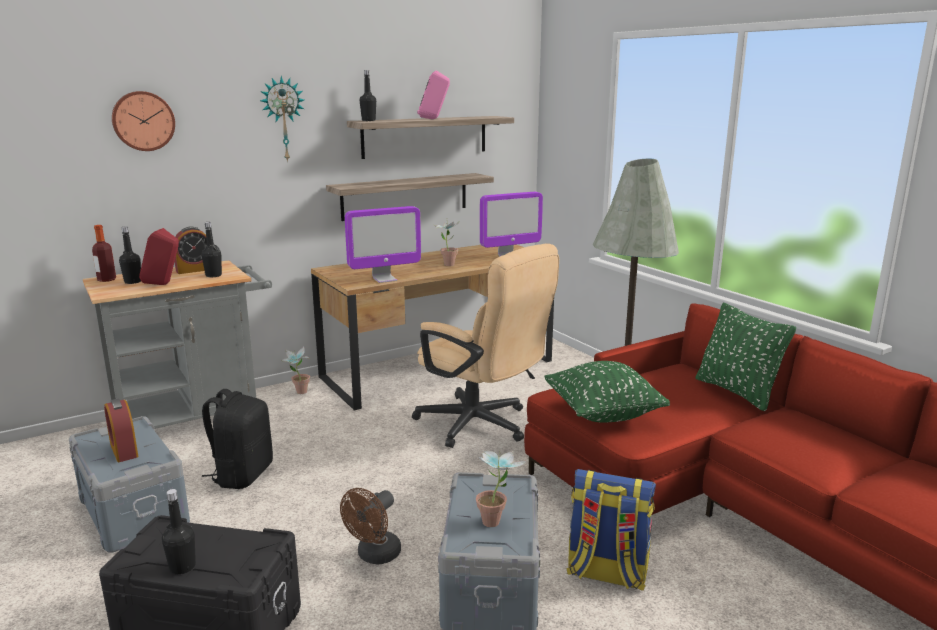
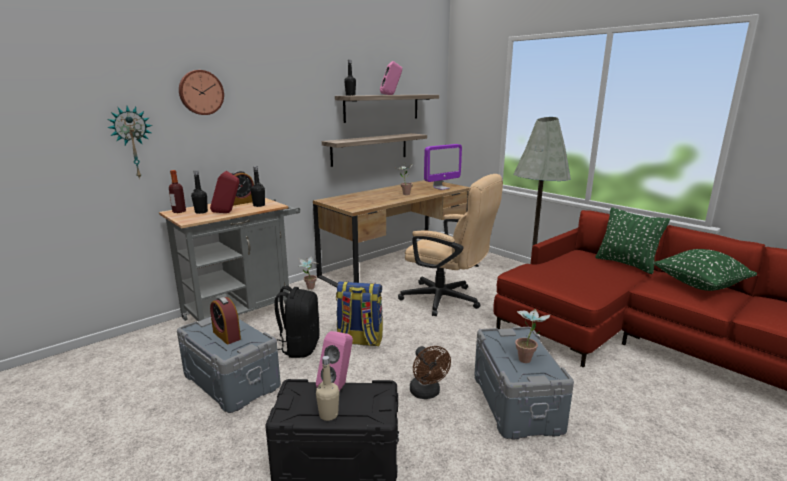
camera: 10 degrees left, 0 degrees up
black bottle [162,489,196,574] -> beige bottle [316,356,339,421]
wall clock [260,76,304,162] -> wall clock moved to [107,106,153,179]
brown fan [340,488,401,565] -> brown fan turned 45 degrees counterclockwise [410,346,451,399]
monitor [345,206,421,283] -> none
green pillow [544,361,670,423] -> green pillow moved to [654,249,757,291]
backpack [566,469,656,591] -> backpack moved to [336,282,383,347]
none -> pink speaker [316,331,353,391]

